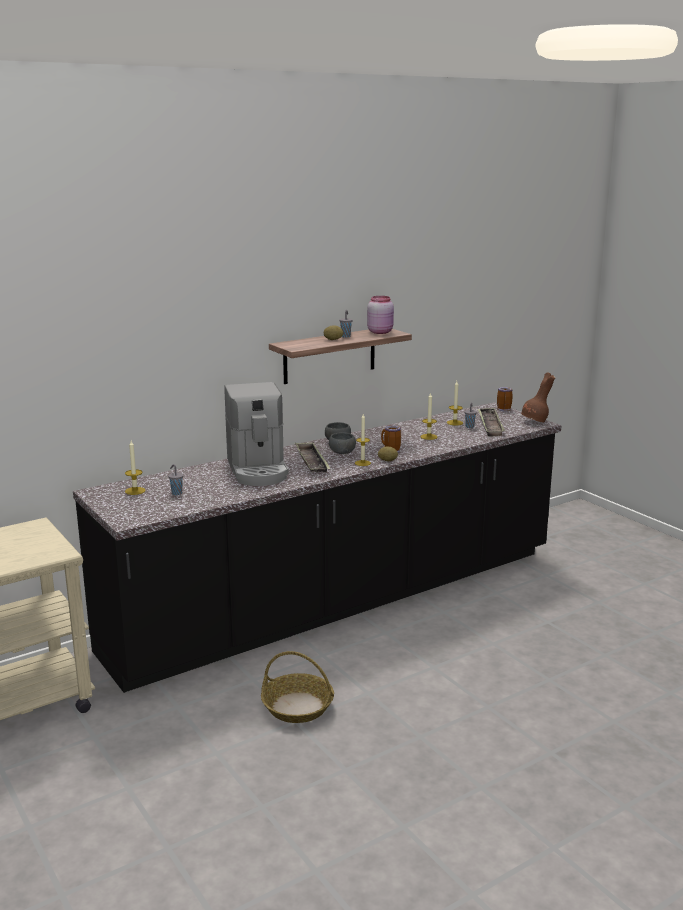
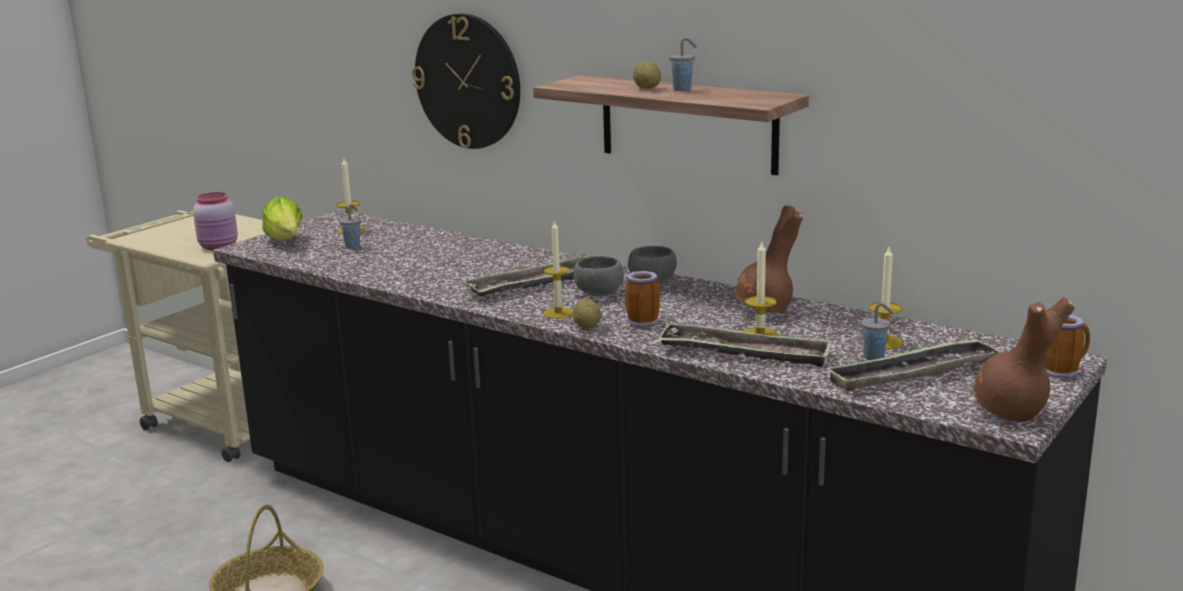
camera: 70 degrees right, 0 degrees up
coffee machine [224,382,288,486] -> none
pink jar [367,296,394,334] -> pink jar moved to [193,192,238,251]
none -> lettuce [262,197,303,240]
none -> wall clock [412,14,520,149]
none -> tray [657,324,833,367]
none -> brown vase [735,205,803,313]

